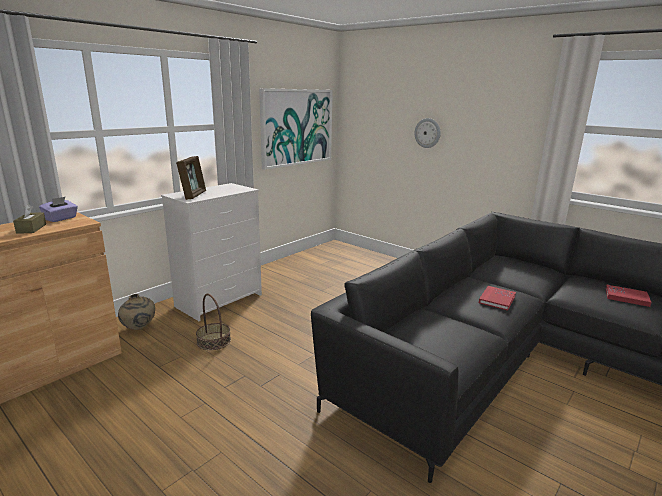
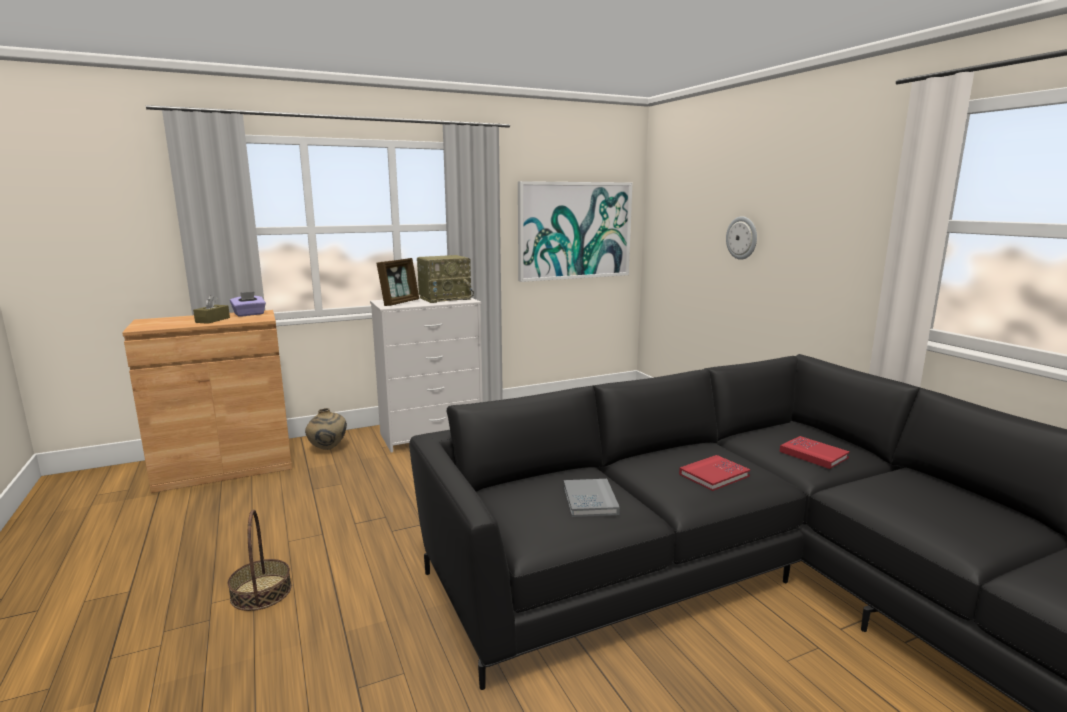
camera: 25 degrees right, 5 degrees down
basket [196,294,231,350] -> basket moved to [228,509,292,611]
red book [606,285,652,307] -> red book moved to [779,436,850,469]
none -> radio [417,255,474,303]
none -> grey book [564,479,620,517]

